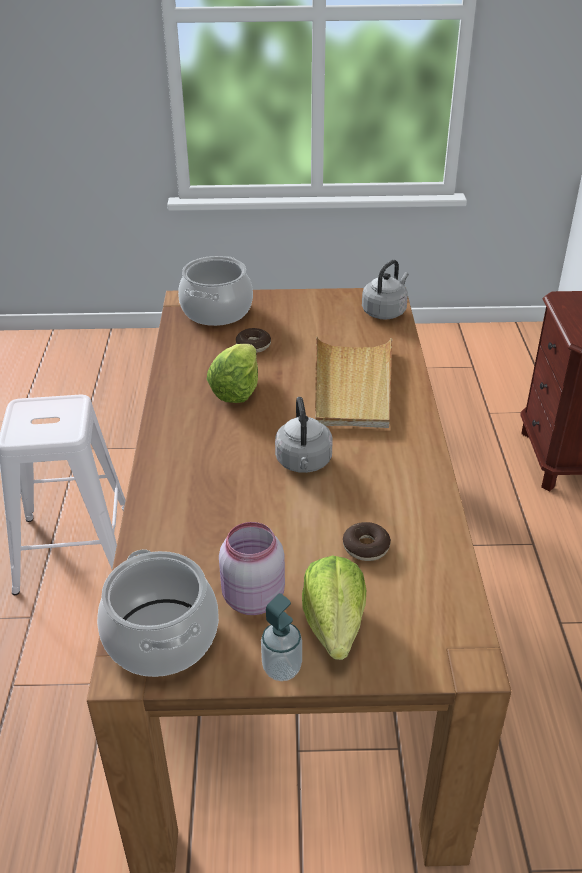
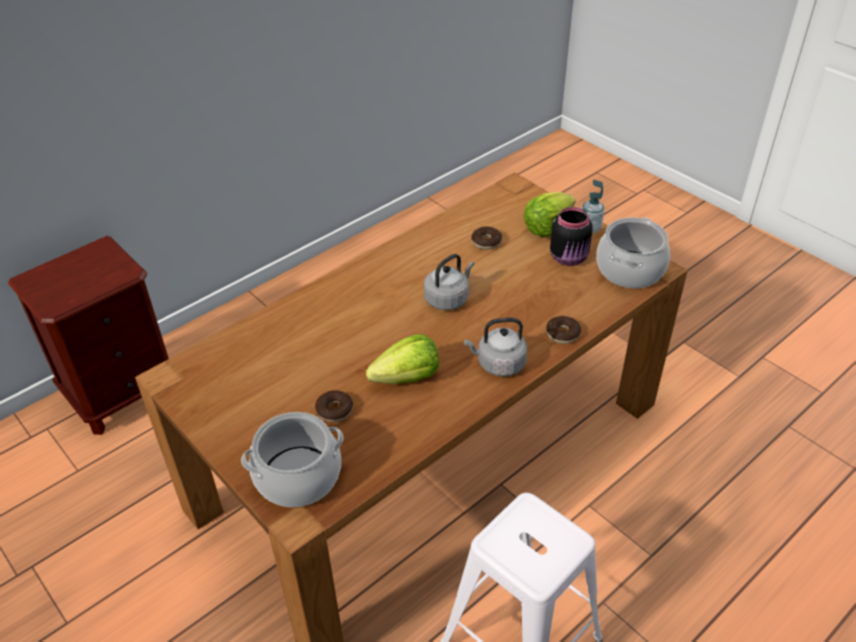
camera: 130 degrees left, 5 degrees up
pink jar [219,522,285,615] -> black jar [550,207,593,266]
beige tray [315,336,392,428] -> none
grey kettle [362,260,409,320] -> grey kettle moved to [464,318,527,376]
none -> donut [546,316,581,344]

